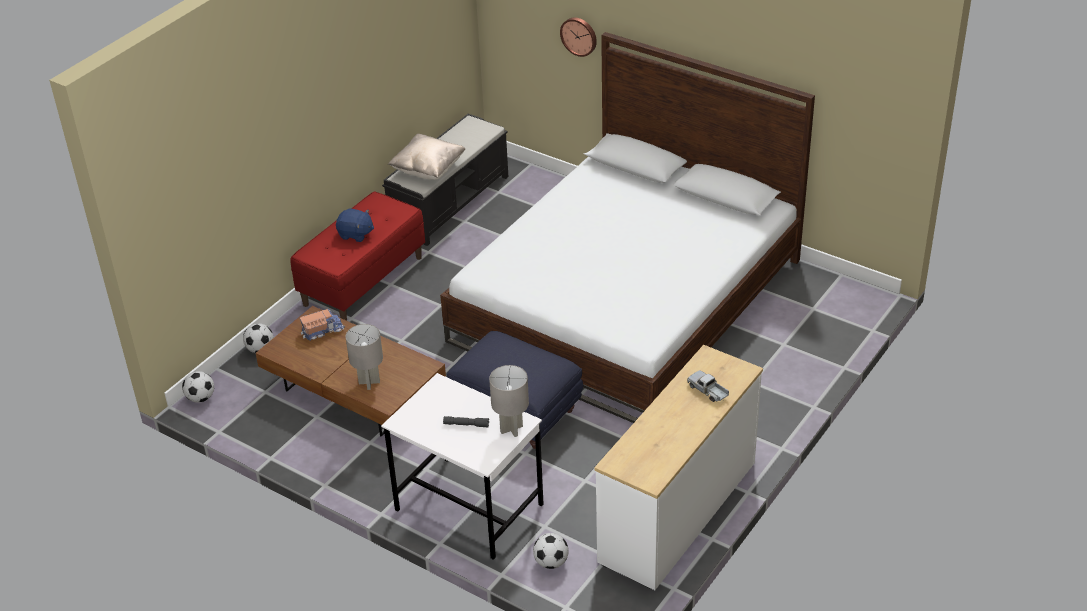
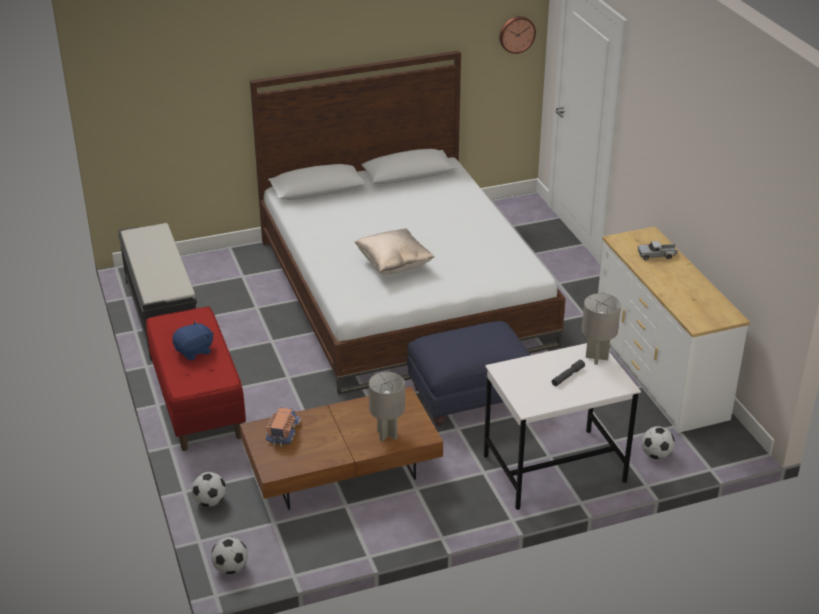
camera: 55 degrees left, 5 degrees down
beige pillow [388,134,465,180] -> beige pillow moved to [354,228,435,274]
wall clock [560,17,597,57] -> wall clock moved to [499,16,536,54]

